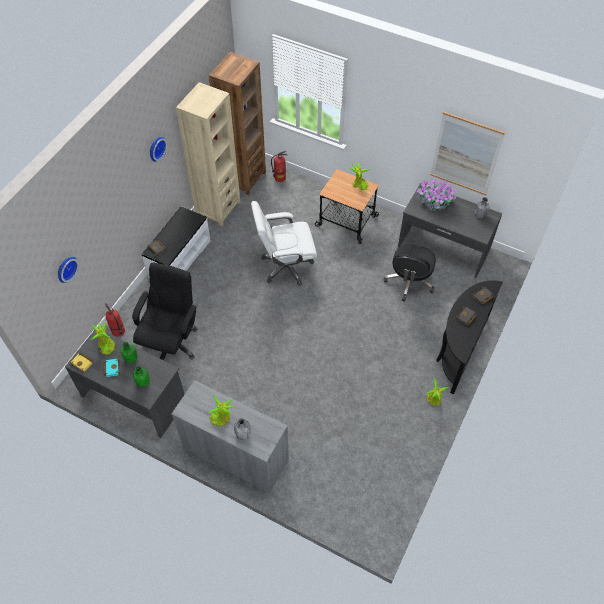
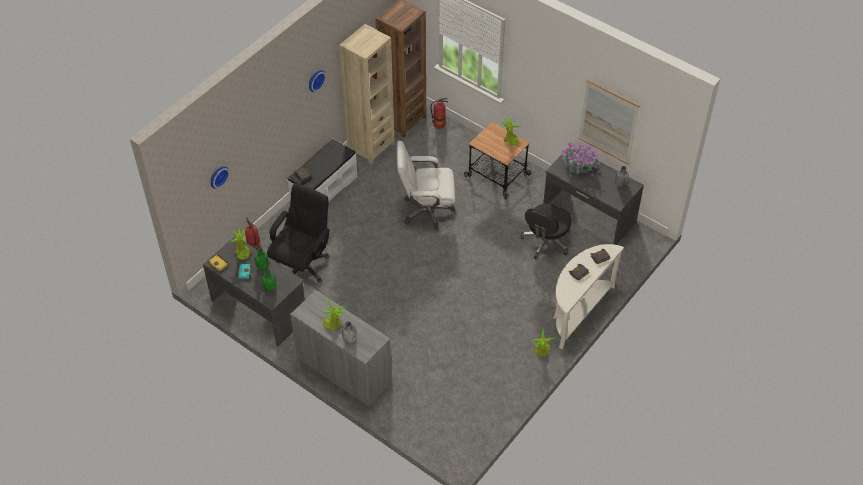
camera: 10 degrees right, 5 degrees down
black console table [436,280,503,394] -> white console table [554,244,624,349]

